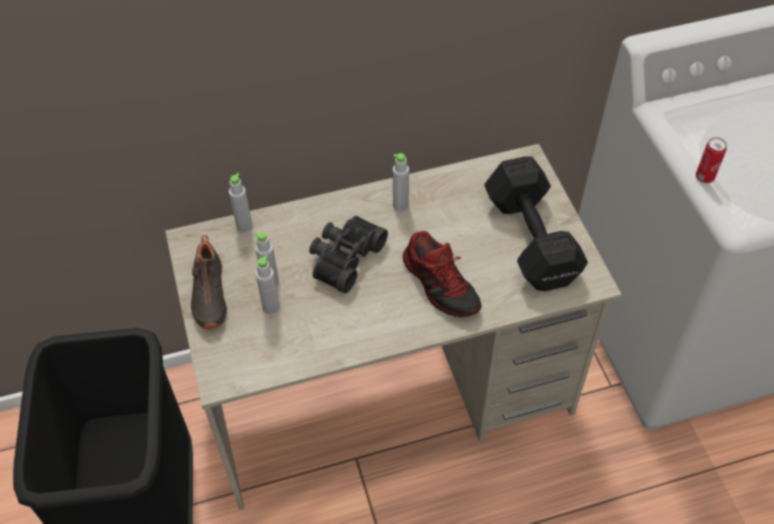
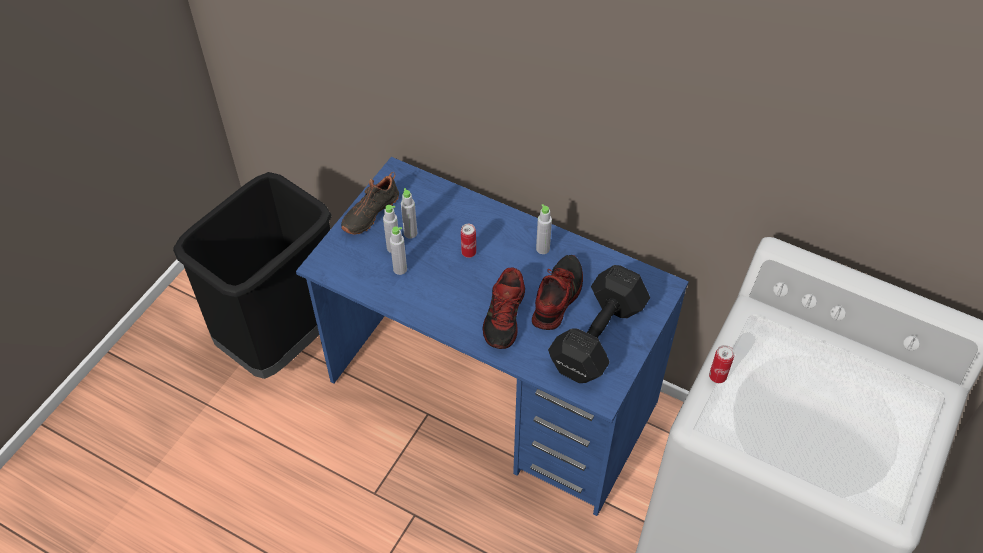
camera: 45 degrees right, 0 degrees up
beige desk [165,144,622,510] -> blue desk [296,157,689,516]
grey bottle [229,173,253,233] -> grey bottle moved to [390,226,407,275]
black binoculars [309,216,388,293] -> can [461,224,476,258]
none -> shoe [532,255,583,330]

